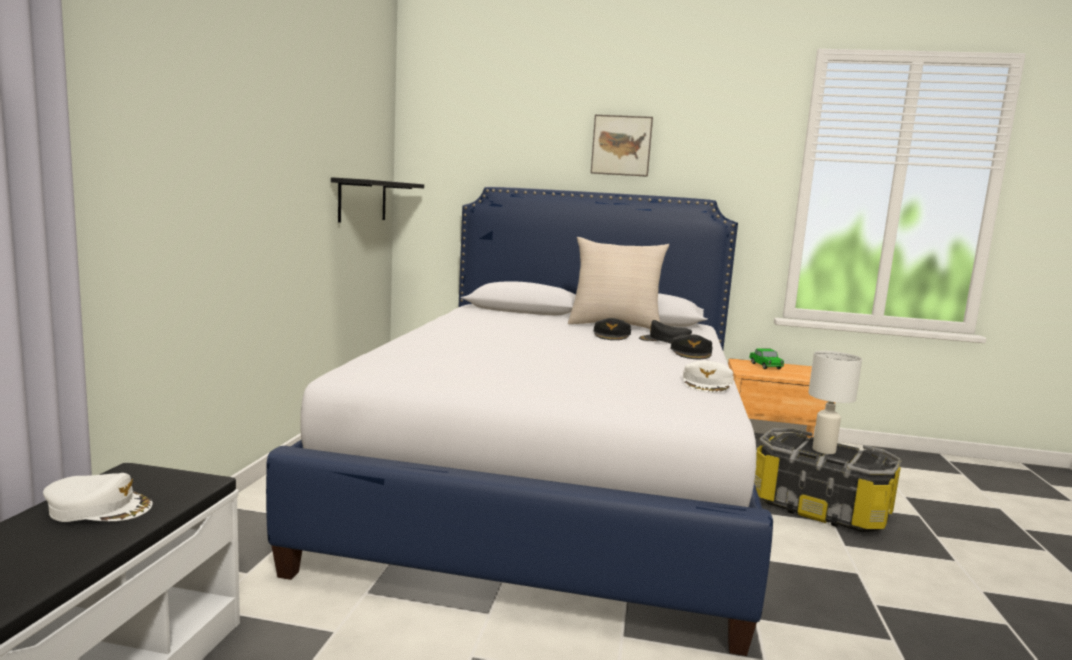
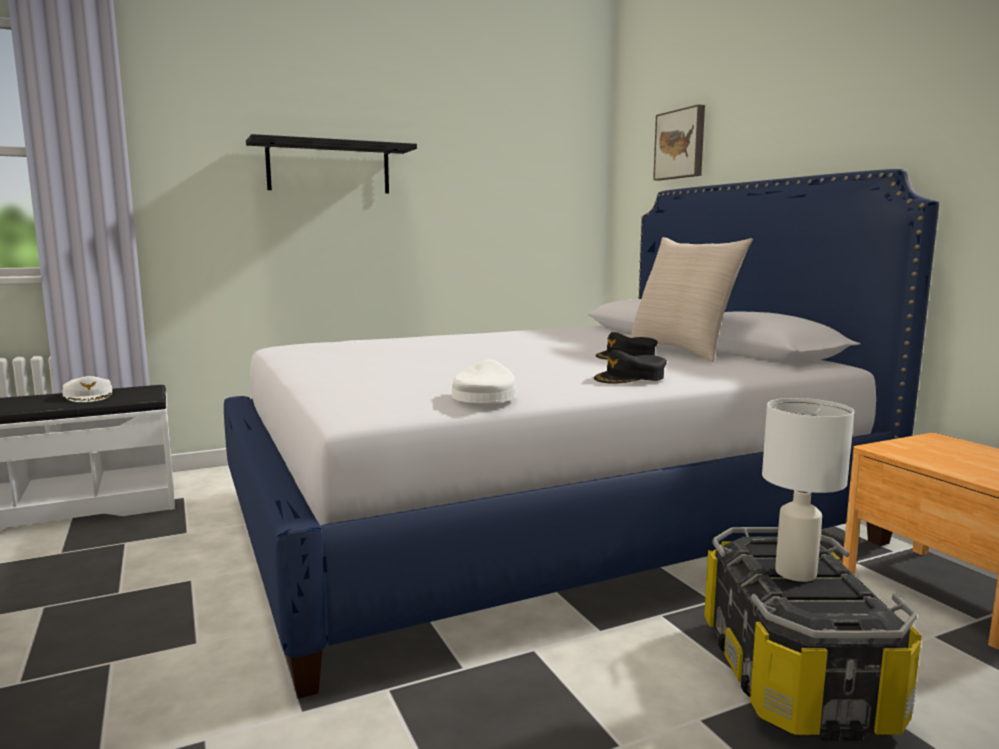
camera: 55 degrees right, 0 degrees up
black shelf [331,177,424,222] -> black shelf moved to [246,134,417,194]
picture [591,115,653,177] -> picture moved to [653,104,705,181]
black cap [639,320,692,344] -> none
white cap [683,361,734,393] -> white cap turned 120 degrees clockwise [452,359,517,403]
toy car [749,348,784,369] -> none

